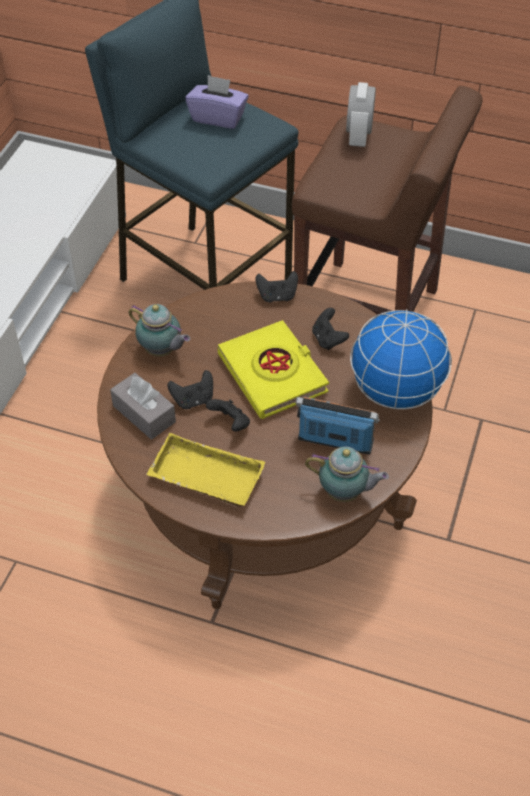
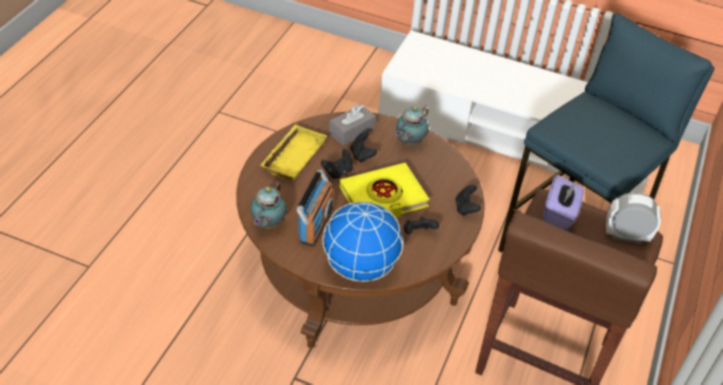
camera: 90 degrees right, 5 degrees down
purple tissue box [186,75,249,129] -> purple tissue box moved to [543,175,584,230]

